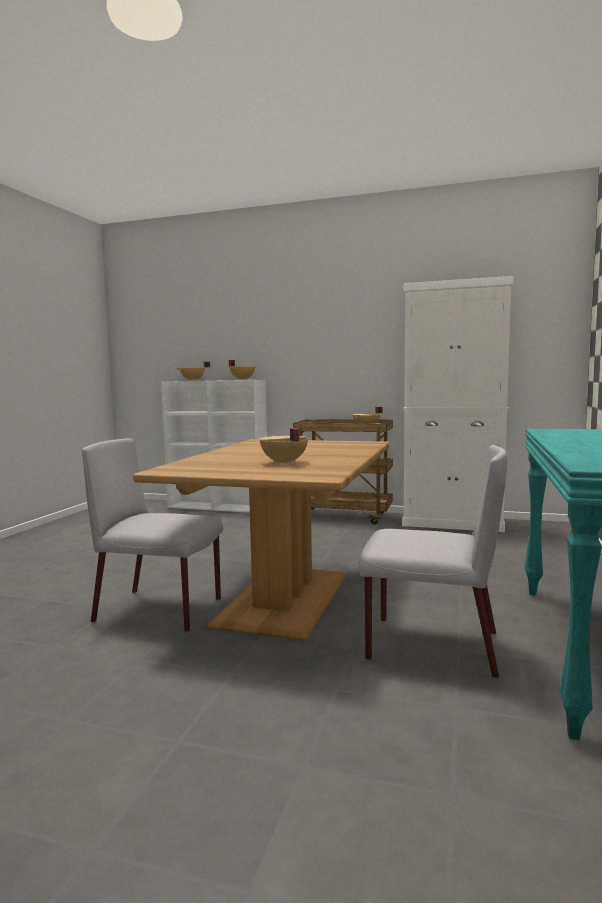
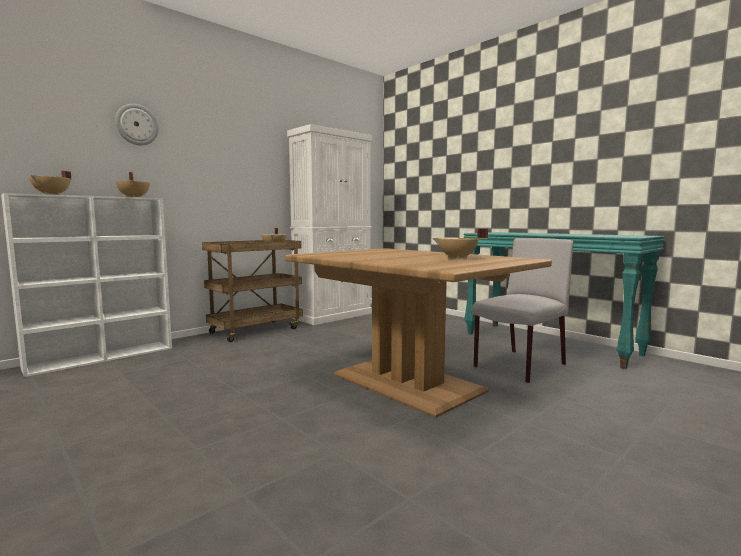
camera: 60 degrees left, 0 degrees up
grey chair [82,438,223,632] -> none
none -> wall clock [115,104,159,146]

